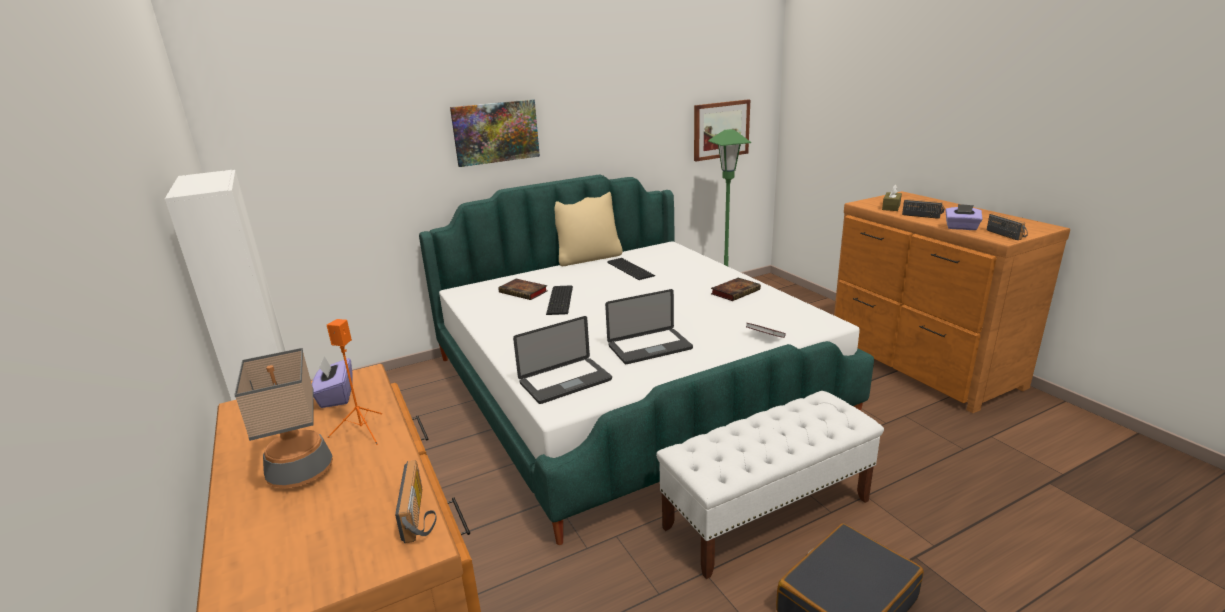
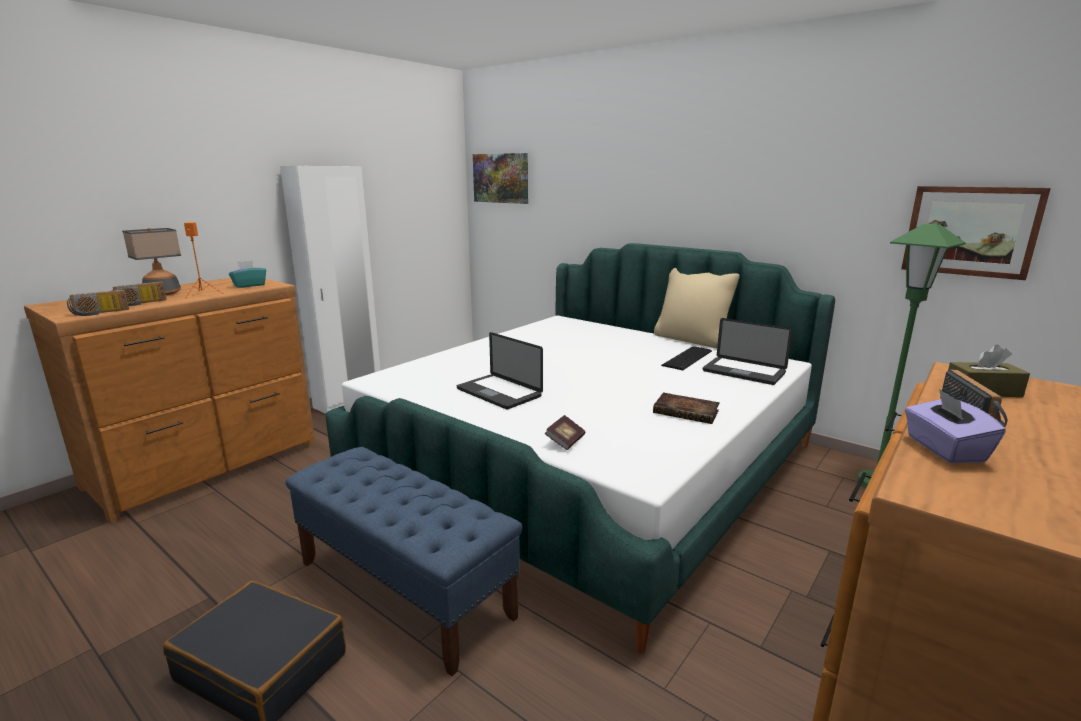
camera: 65 degrees right, 5 degrees down
purple tissue box [312,357,353,408] -> turquoise tissue box [229,260,266,288]
picture [450,99,540,167] -> picture moved to [473,153,528,204]
book [499,279,547,300] -> none
laptop [513,316,612,404] -> laptop moved to [703,318,793,385]
keyboard [546,285,573,315] -> none
white bench [656,391,884,579] -> blue bench [285,447,522,676]
radio [987,214,1028,240] -> radio moved to [112,282,167,306]

